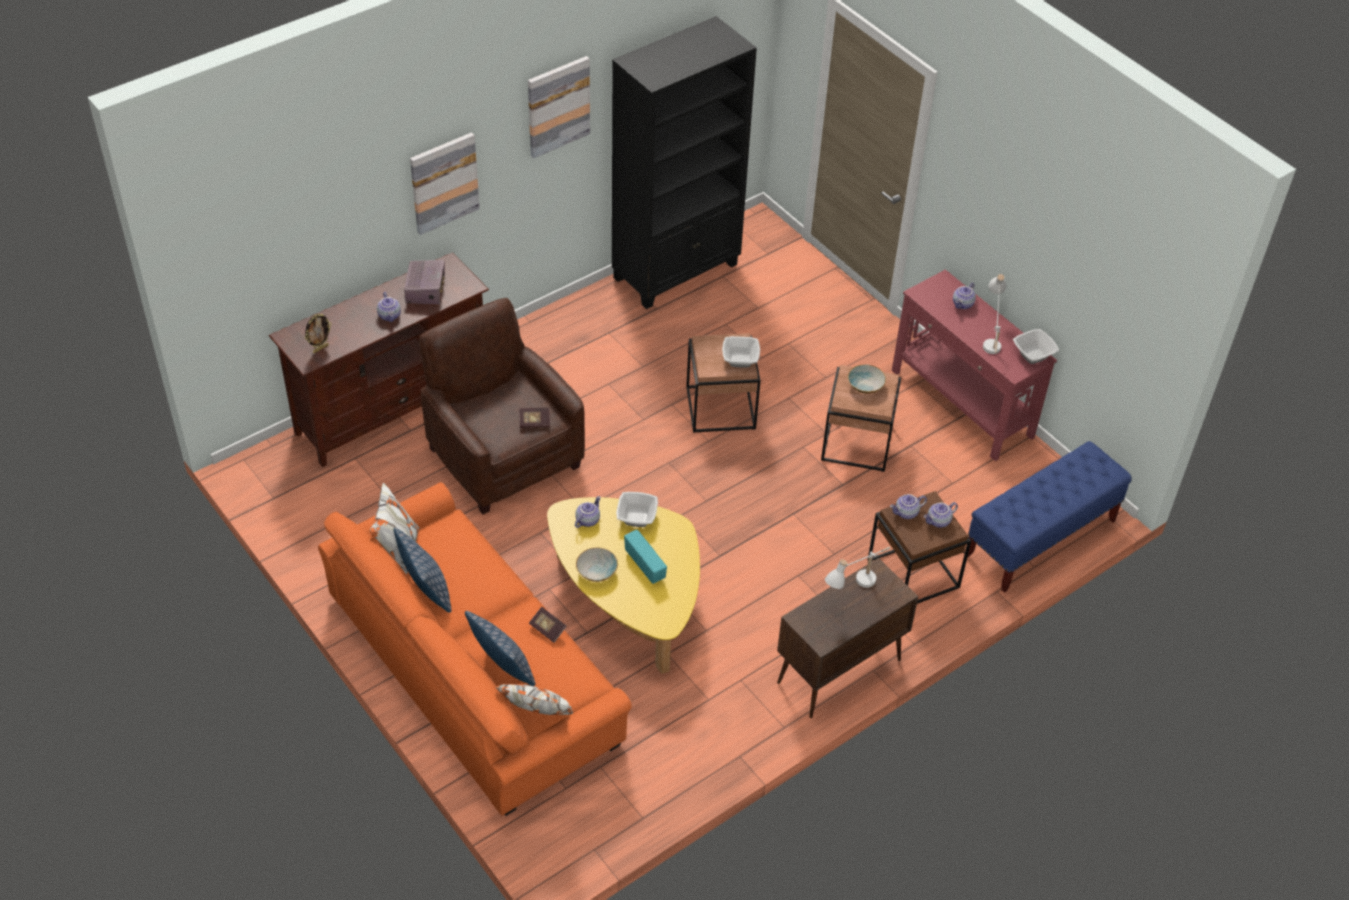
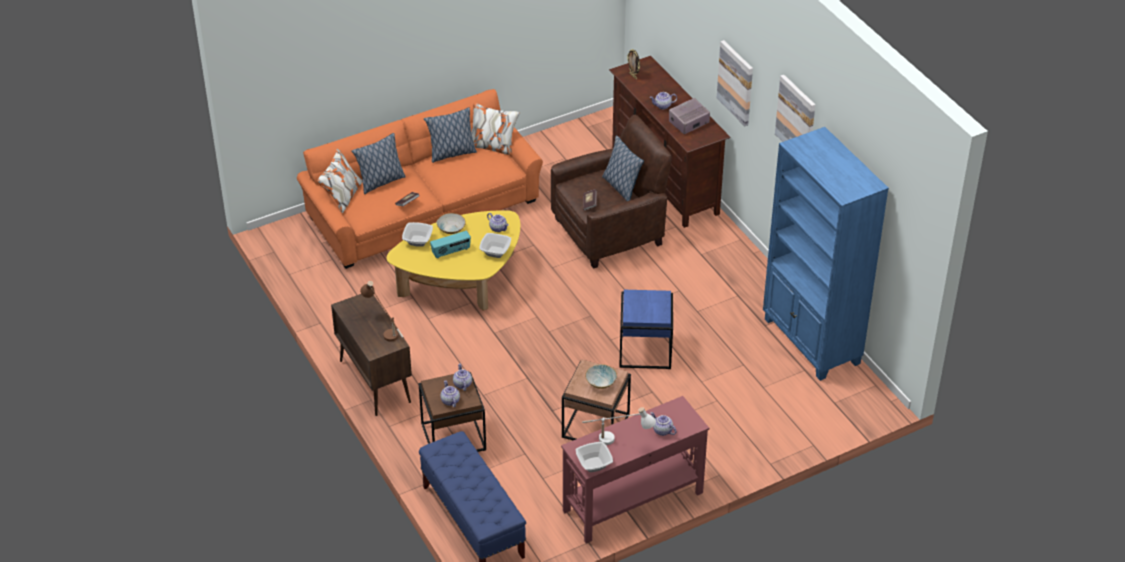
camera: 100 degrees right, 5 degrees down
radio [404,260,445,304] -> radio turned 135 degrees clockwise [669,98,710,134]
black bookcase [612,16,757,309] -> blue bookcase [763,127,889,381]
brown side table [686,333,760,433] -> blue side table [619,290,673,369]
bowl [722,336,760,368] -> bowl moved to [402,222,433,247]
white table lamp [825,547,890,589] -> brown table lamp [360,281,403,342]
none -> pillow [602,136,644,201]

